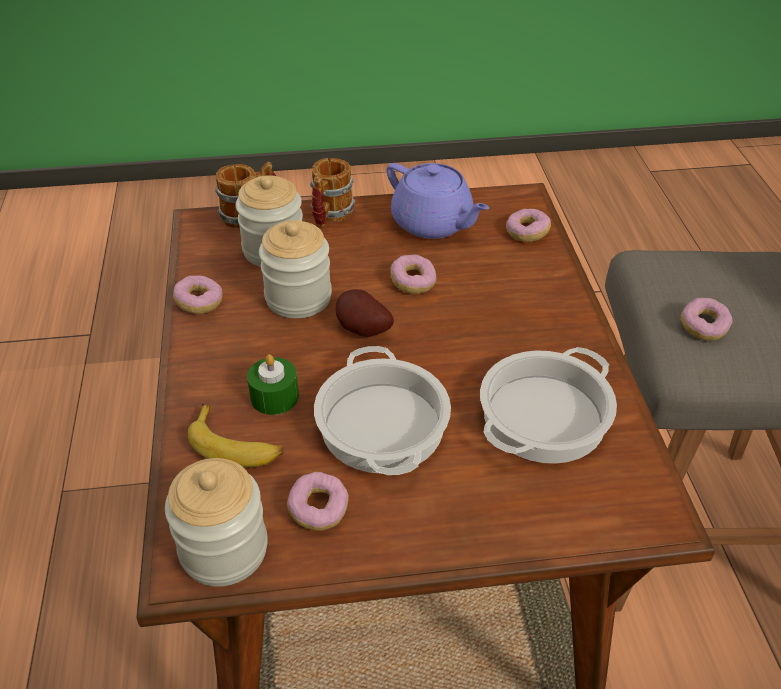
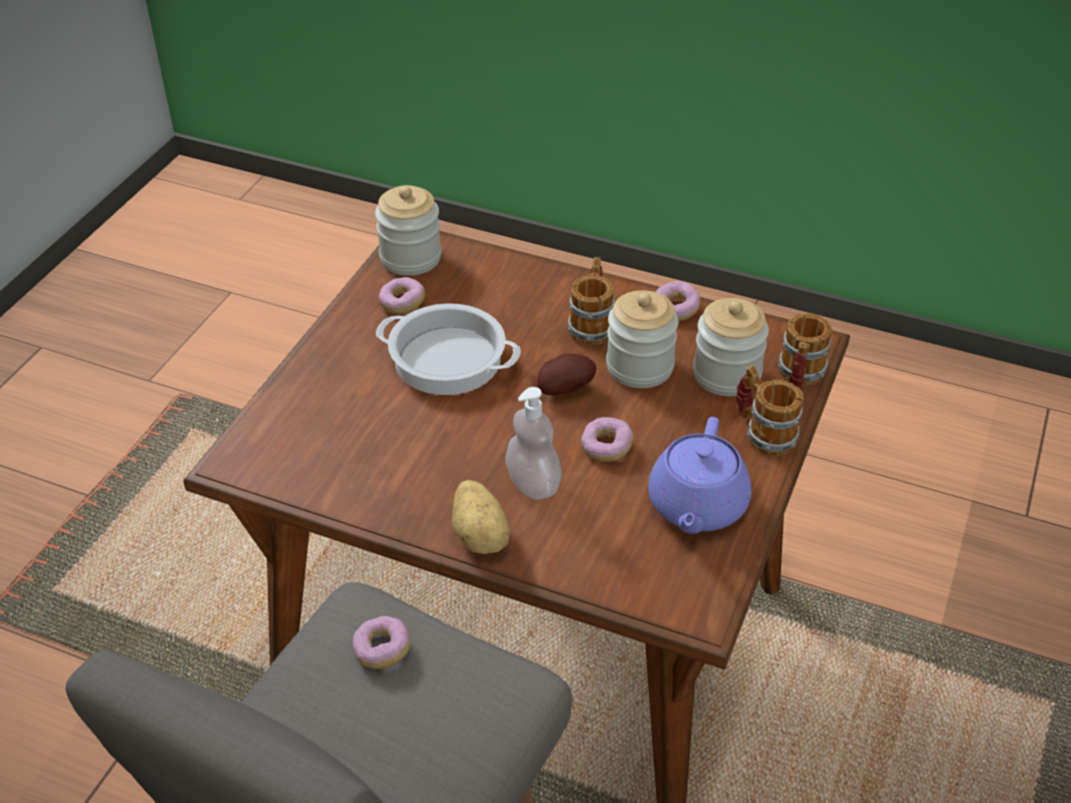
camera: 120 degrees right, 0 degrees up
banana [188,404,284,467] -> none
green candle [247,354,299,415] -> none
purple teapot [387,163,489,239] -> purple teapot turned 60 degrees counterclockwise [648,417,752,534]
cooking pot [480,347,617,464] -> none
donut [506,209,551,242] -> none
none -> potato [451,480,510,554]
none -> soap dispenser [506,387,562,500]
none -> mug [568,257,615,345]

